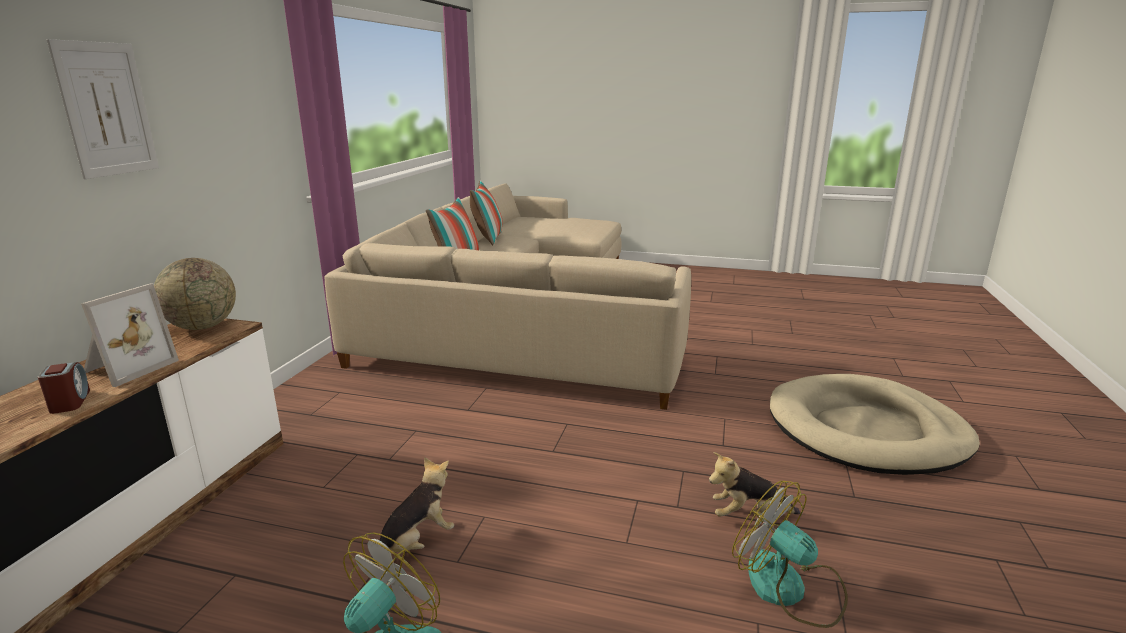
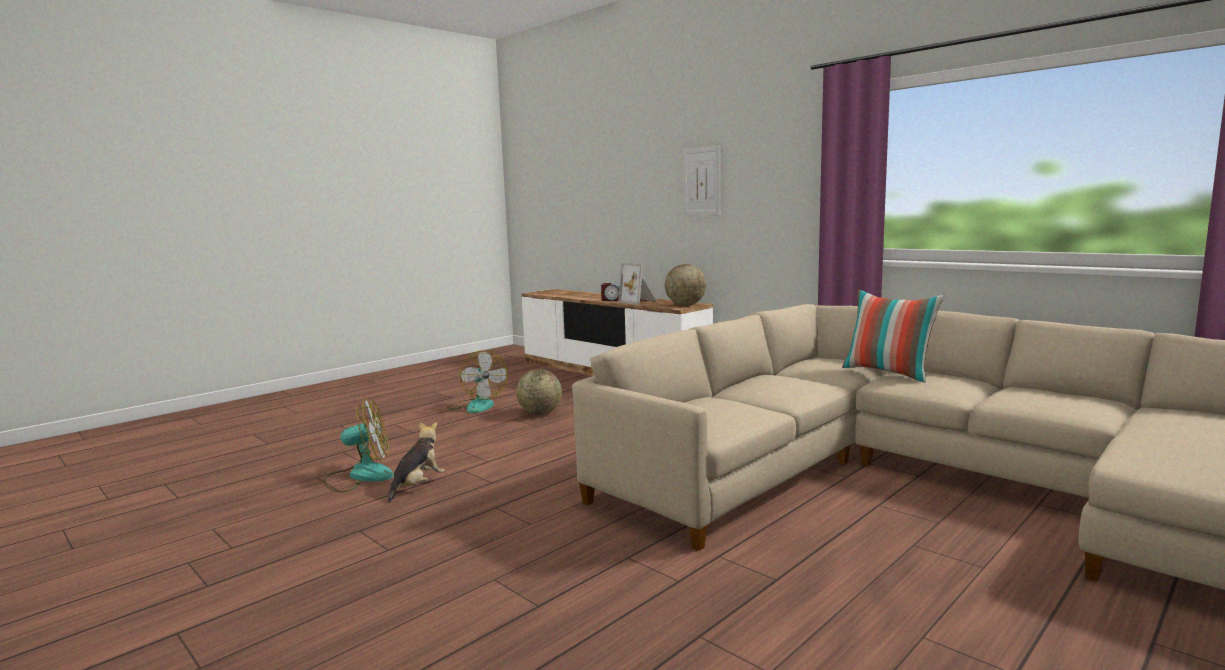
camera: 120 degrees right, 10 degrees down
plush toy [370,457,454,564] -> globe [516,369,562,415]
pillow [470,181,503,245] -> none
beige dog bed [770,374,980,475] -> none

